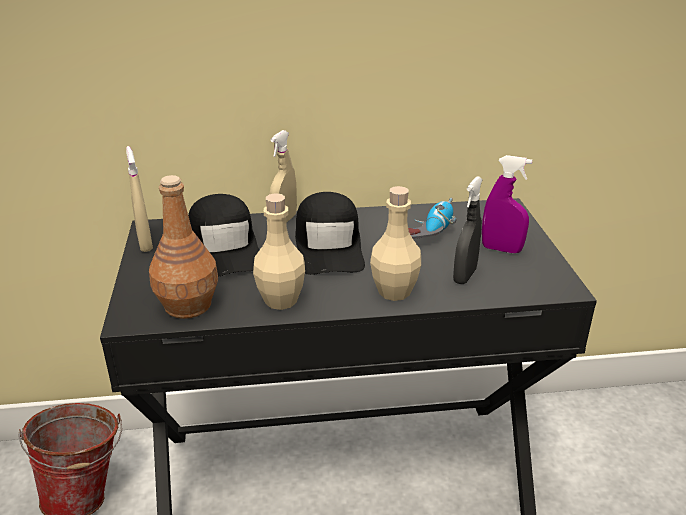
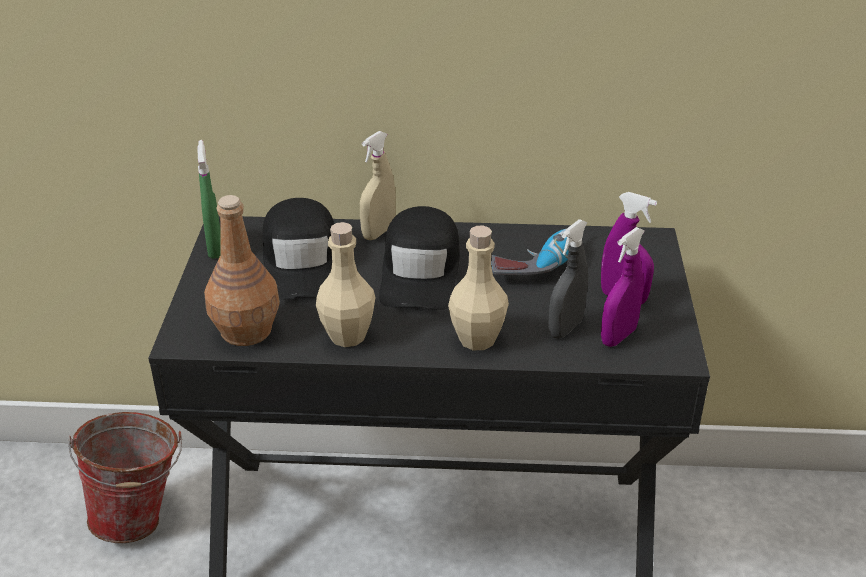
camera: 10 degrees right, 5 degrees up
beige spray bottle [126,146,153,252] -> green spray bottle [198,140,221,259]
none -> purple spray bottle [601,227,645,347]

